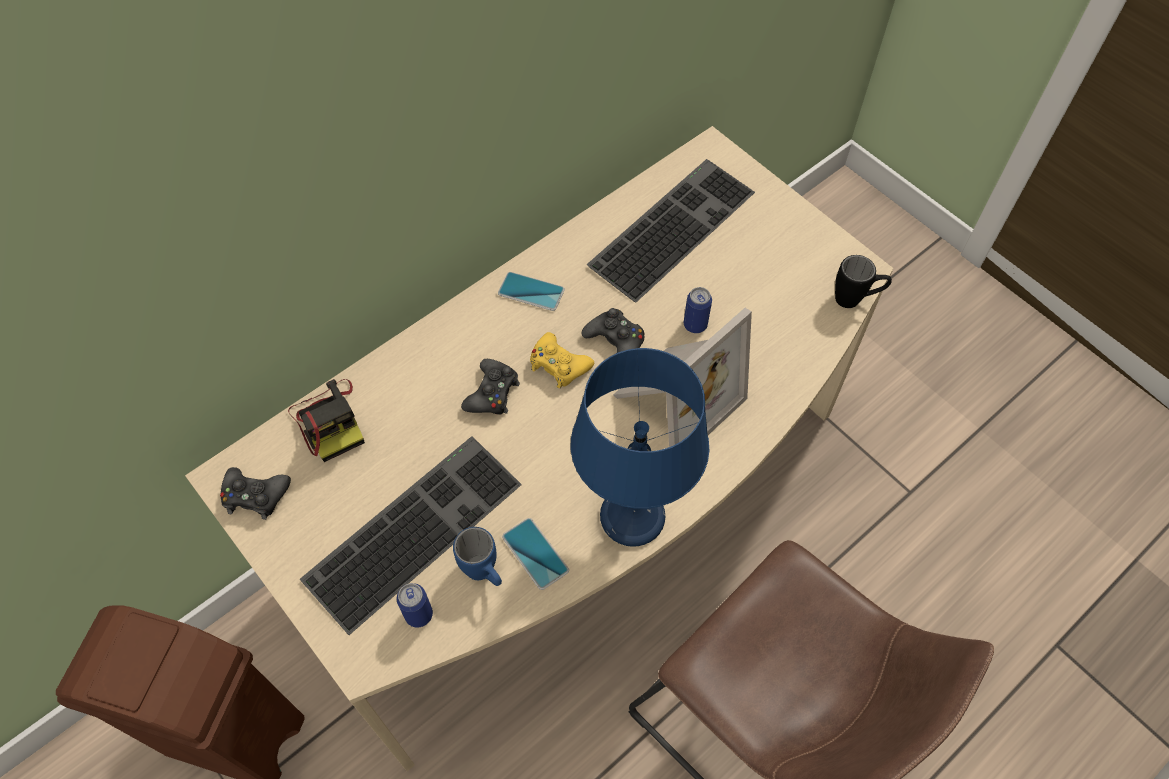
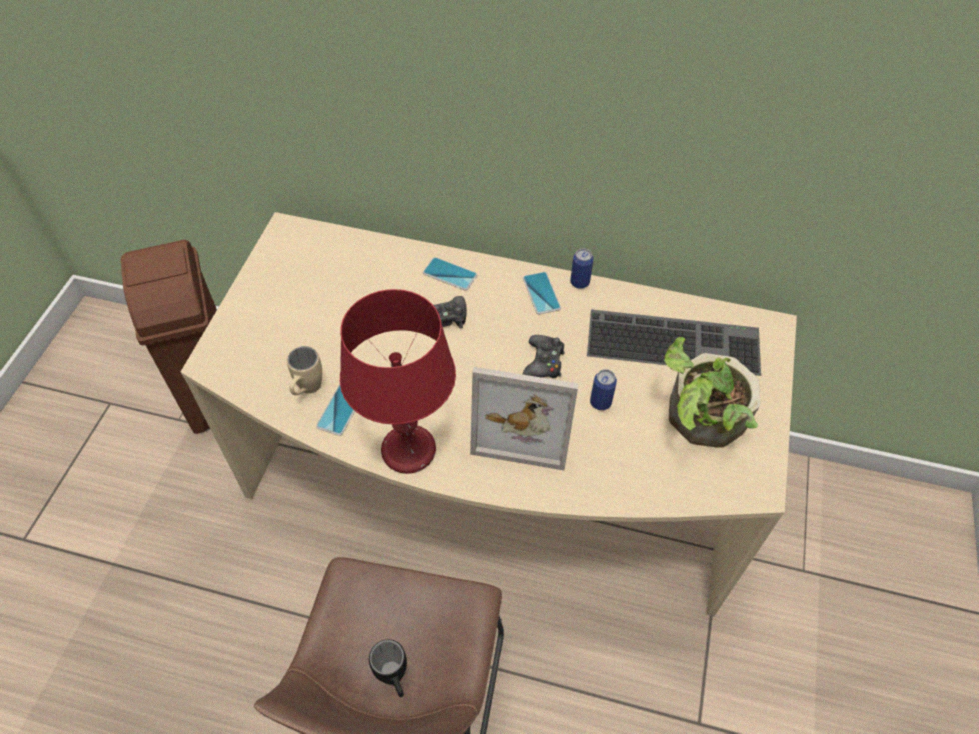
camera: 55 degrees right, 5 degrees down
black game controller [220,467,291,520] -> none
camera [288,379,365,462] -> none
keyboard [300,436,522,635] -> none
can [396,583,433,628] -> can moved to [570,248,594,289]
blue mug [453,527,502,586] -> beige mug [287,346,322,395]
yellow game controller [530,332,594,388] -> none
blue table lamp [571,348,709,547] -> red table lamp [340,289,456,474]
black mug [835,255,892,308] -> black mug moved to [369,639,407,697]
none -> phone [423,257,477,290]
none -> potted plant [664,337,760,448]

